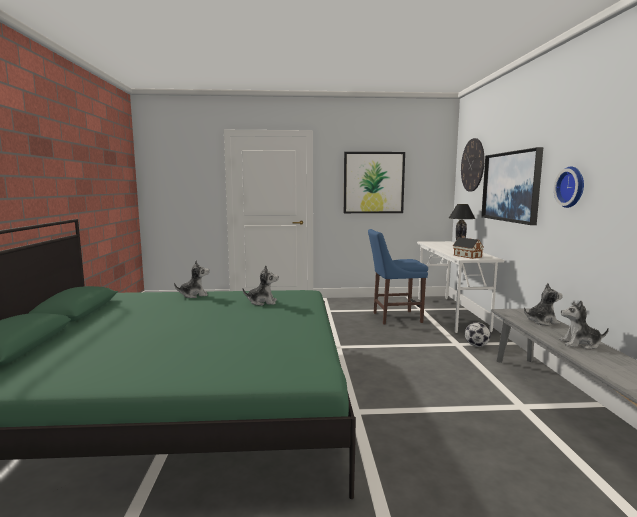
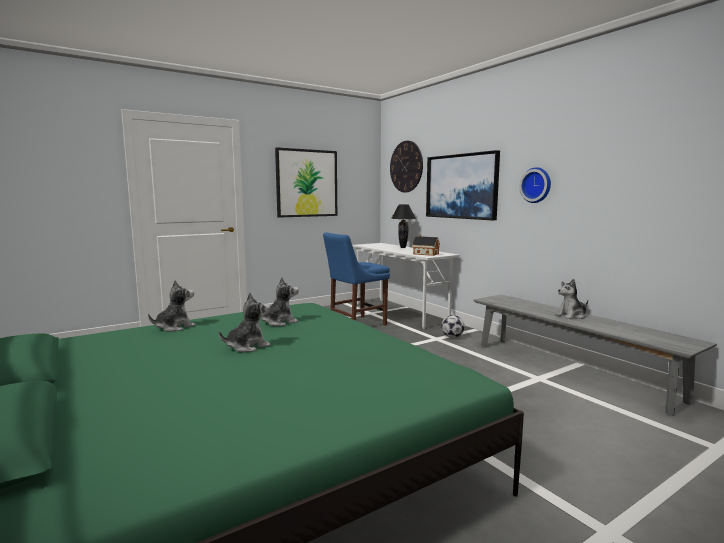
camera: 30 degrees left, 0 degrees up
plush toy [524,283,563,326] -> plush toy moved to [219,292,271,352]

